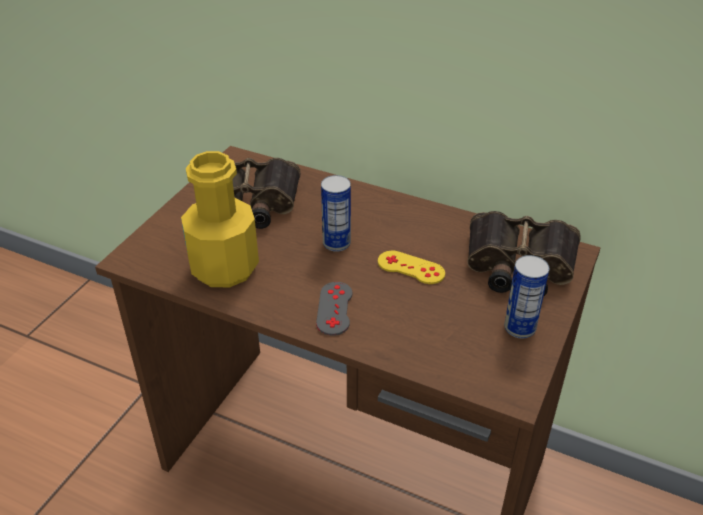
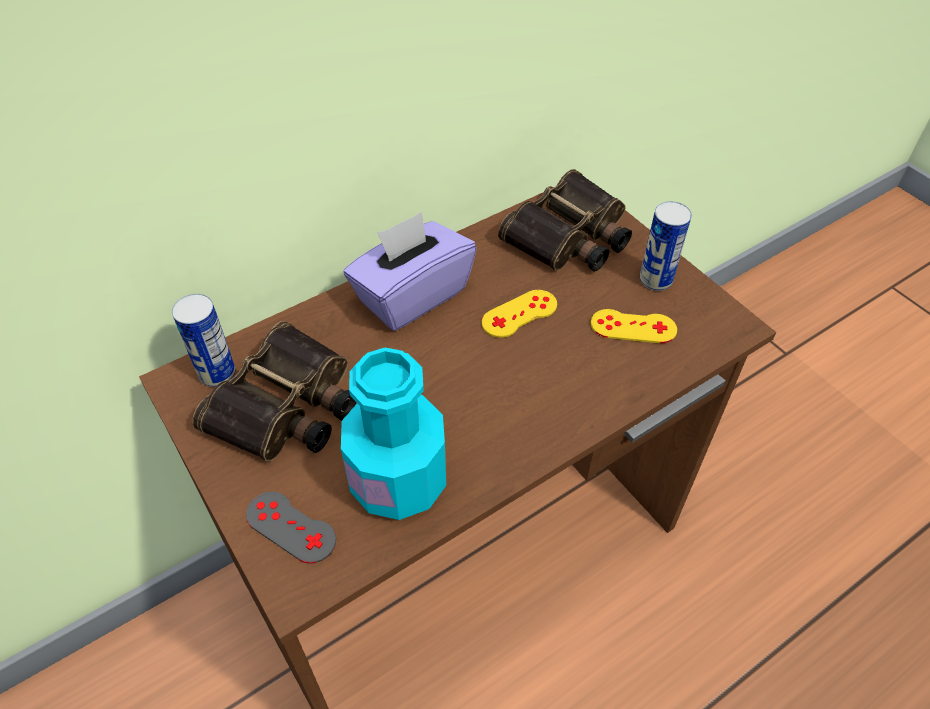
camera: 60 degrees left, 10 degrees up
yellow bottle [181,151,259,288] -> turquoise bottle [341,348,446,520]
grey game controller [316,282,352,336] -> grey game controller moved to [246,491,336,564]
can [321,175,351,252] -> can moved to [172,294,235,387]
none -> purple tissue box [344,212,477,331]
none -> yellow game controller [591,309,677,343]

